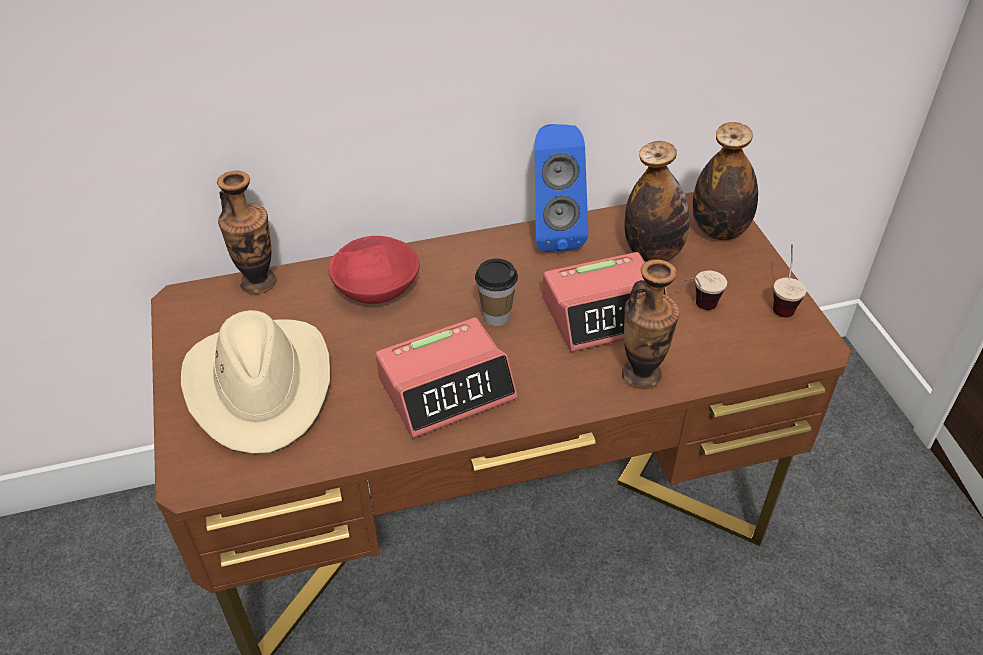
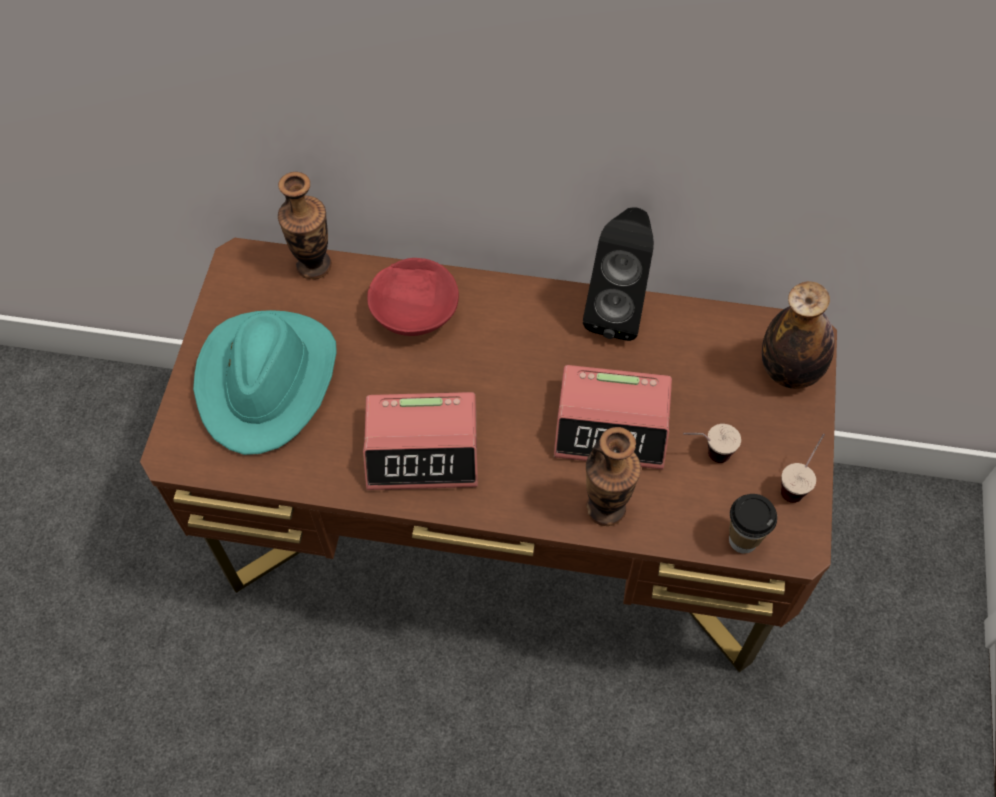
camera: 25 degrees right, 15 degrees up
beige hat [181,310,330,454] -> turquoise hat [193,310,337,455]
cup [475,259,518,326] -> cup moved to [729,494,777,554]
blue speaker [535,124,588,252] -> black speaker [583,208,654,341]
bottle [624,141,689,262] -> none

